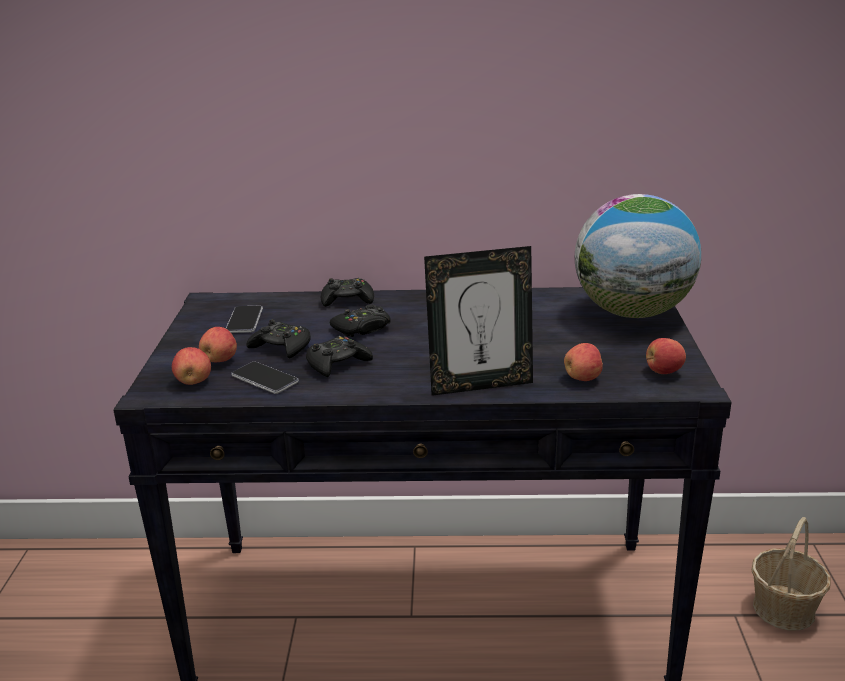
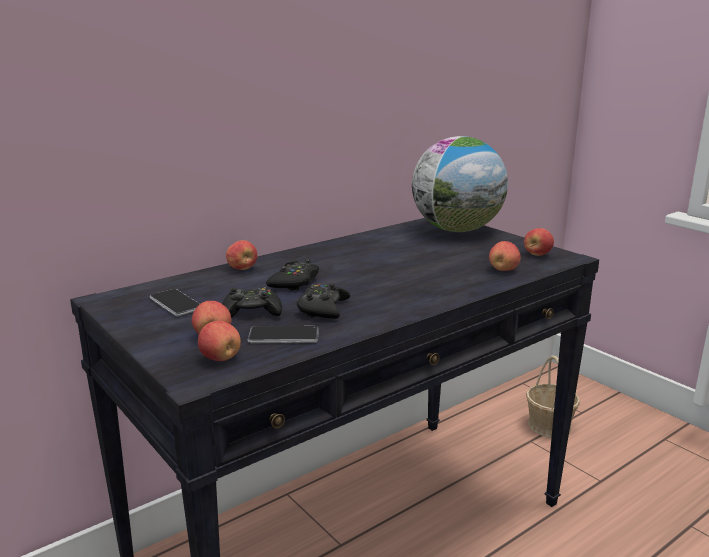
camera: 40 degrees left, 5 degrees down
black game controller [321,278,374,307] -> apple [226,240,257,270]
picture frame [424,246,533,396] -> none

